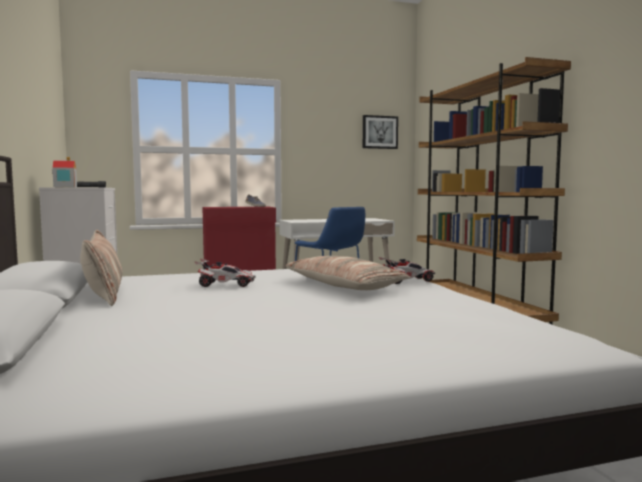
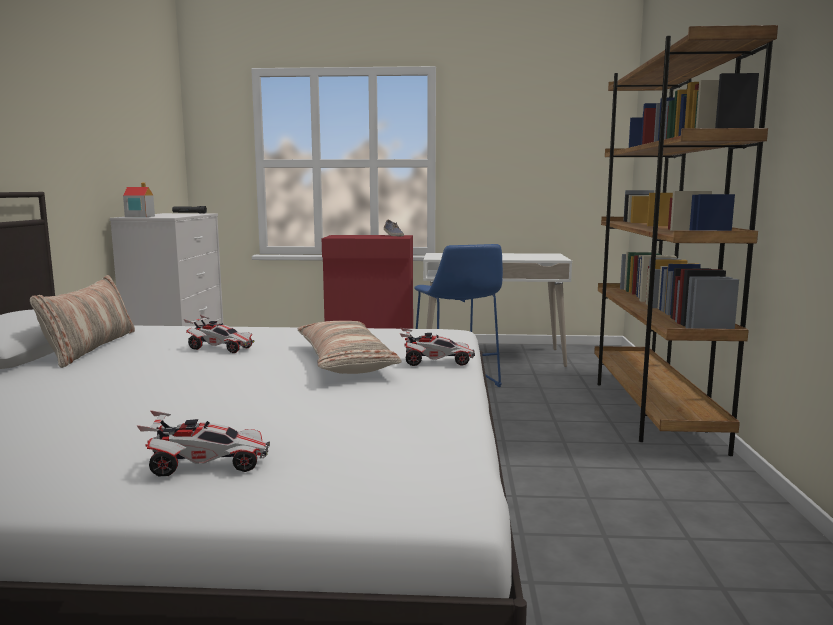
camera: 20 degrees right, 5 degrees up
picture [363,115,398,149] -> none
none -> toy car [137,410,270,476]

